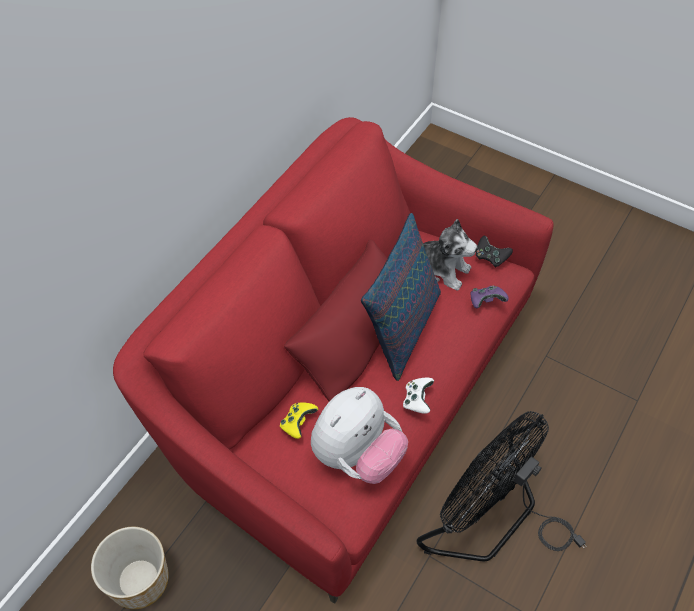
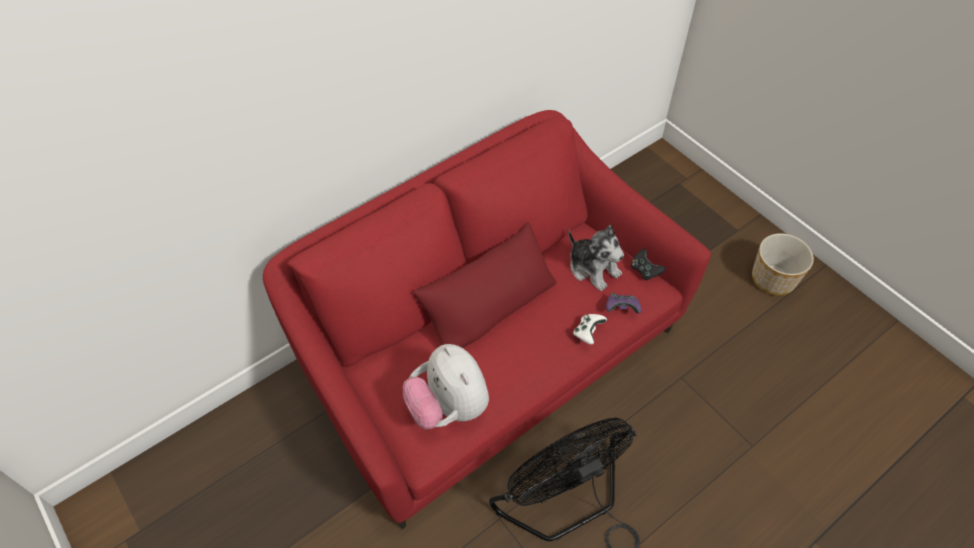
camera: 20 degrees right, 0 degrees up
planter [91,527,169,609] -> planter moved to [752,233,814,296]
yellow game controller [280,403,318,439] -> none
plush toy [311,387,408,484] -> plush toy turned 90 degrees clockwise [403,344,489,429]
blue pillow [361,213,441,381] -> none
white game controller [403,377,434,414] -> white game controller moved to [573,314,607,344]

